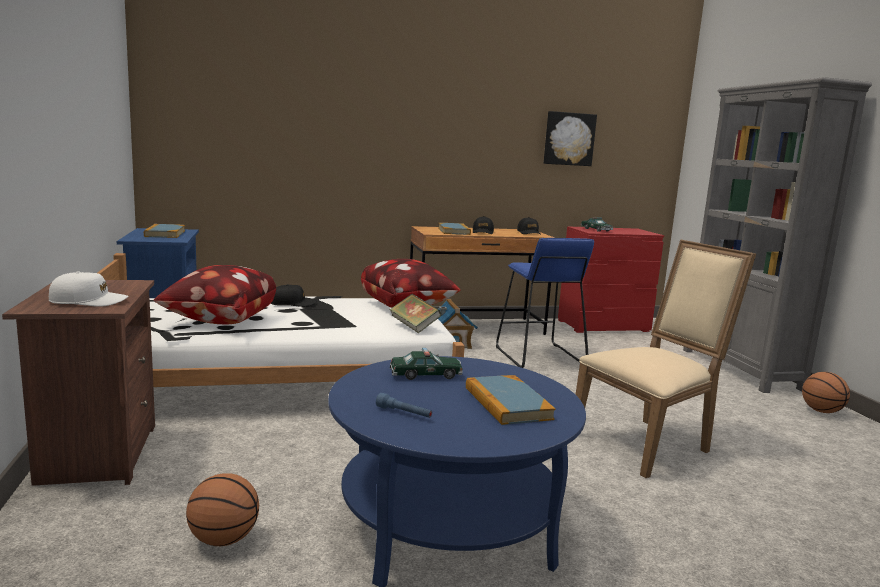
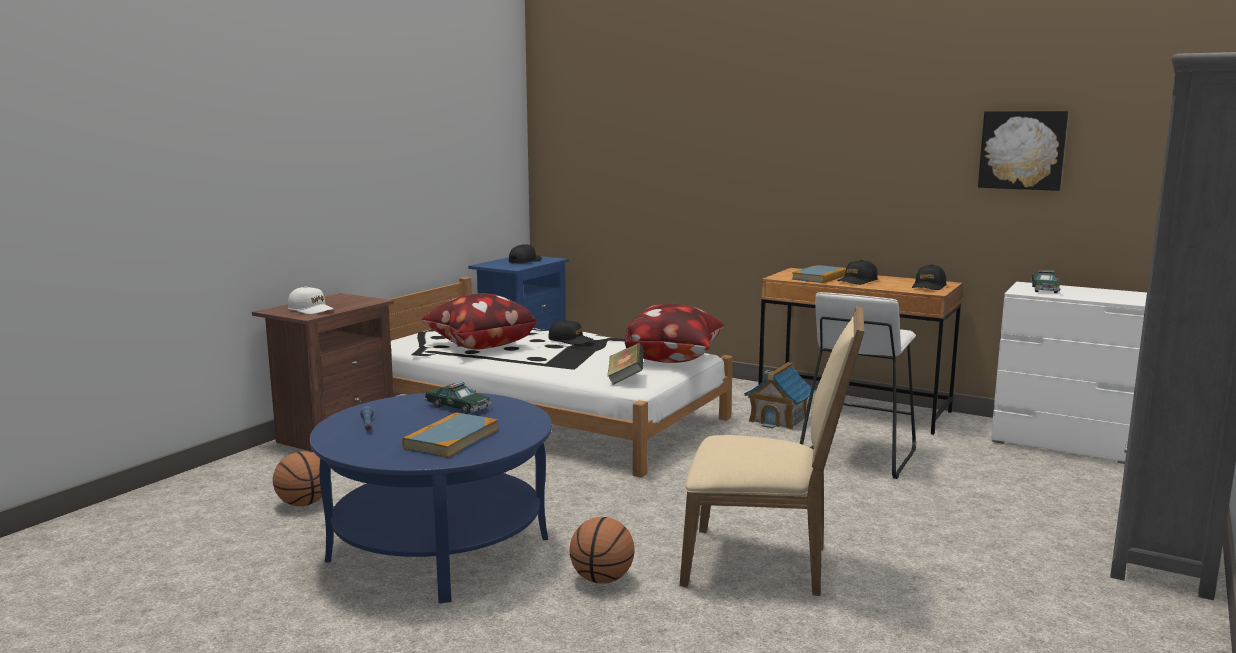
camera: 45 degrees right, 0 degrees up
book [144,224,185,238] -> black cap [509,244,542,263]
blue stool [496,238,594,368] -> white stool [800,292,916,479]
red dresser [558,226,664,333] -> white dresser [991,282,1147,464]
basketball [802,372,850,413] -> basketball moved to [569,517,634,584]

